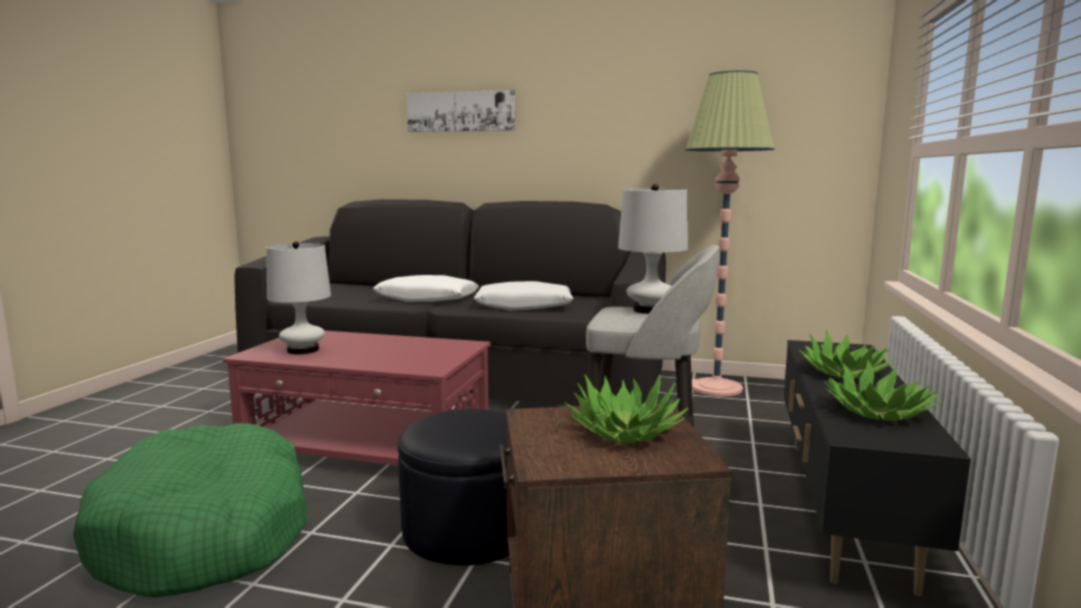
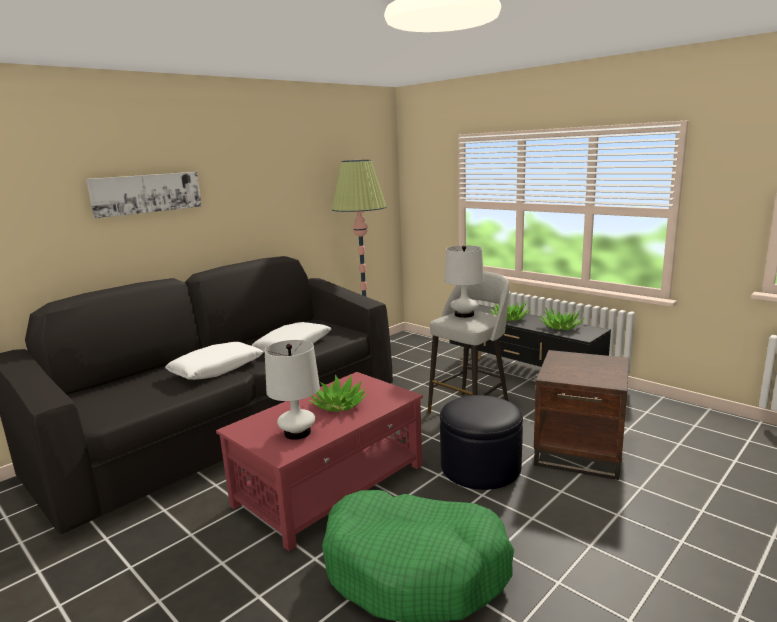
camera: 60 degrees left, 5 degrees up
potted plant [564,375,689,443] -> potted plant moved to [309,375,367,412]

